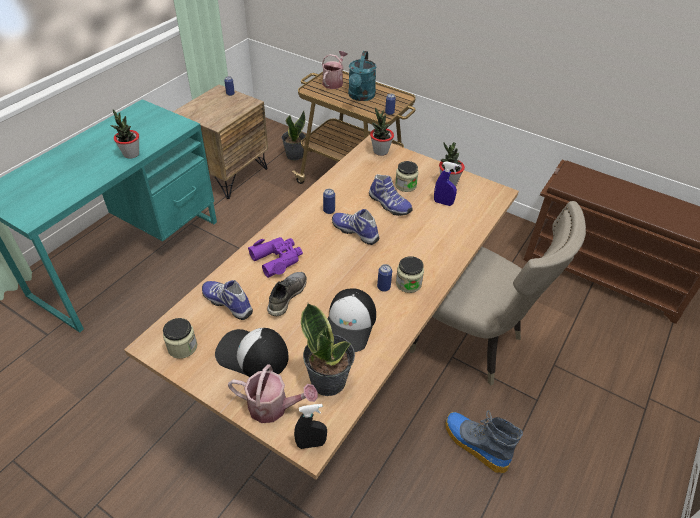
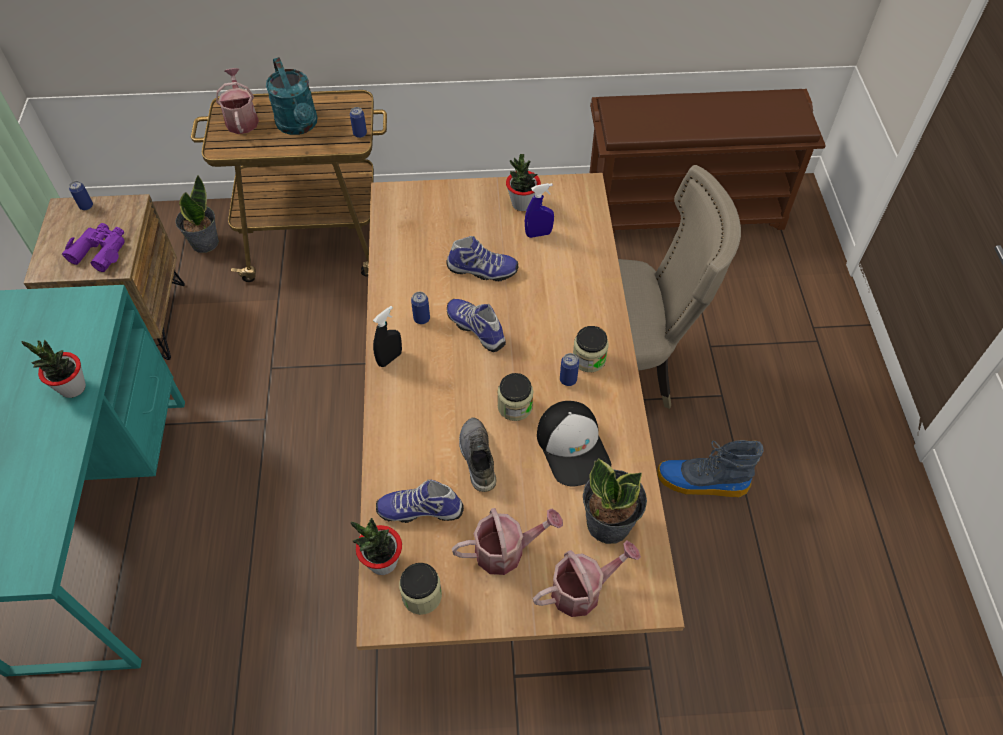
camera: 35 degrees left, 10 degrees up
cap [215,328,289,377] -> watering can [452,508,563,575]
purple binoculars [248,237,303,278] -> purple binoculars moved to [62,223,125,272]
black spray bottle [294,404,327,449] -> black spray bottle moved to [373,306,402,367]
shoe [332,209,379,245] -> shoe turned 45 degrees clockwise [447,299,506,352]
potted plant [370,107,394,156] -> potted plant moved to [351,518,402,575]
jar [395,161,419,192] -> jar moved to [498,373,534,421]

